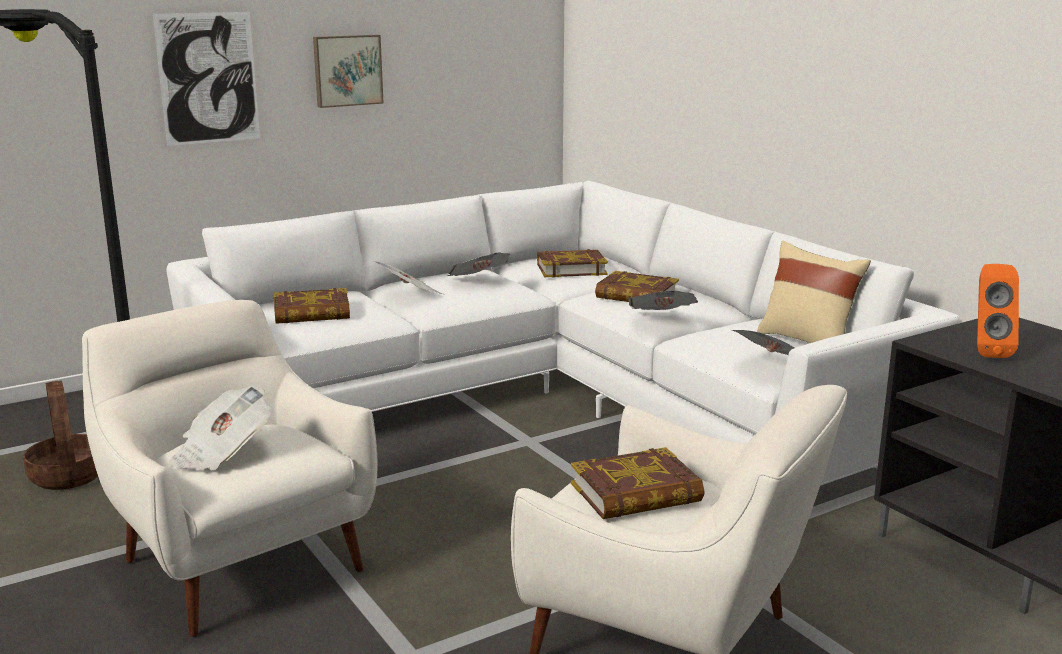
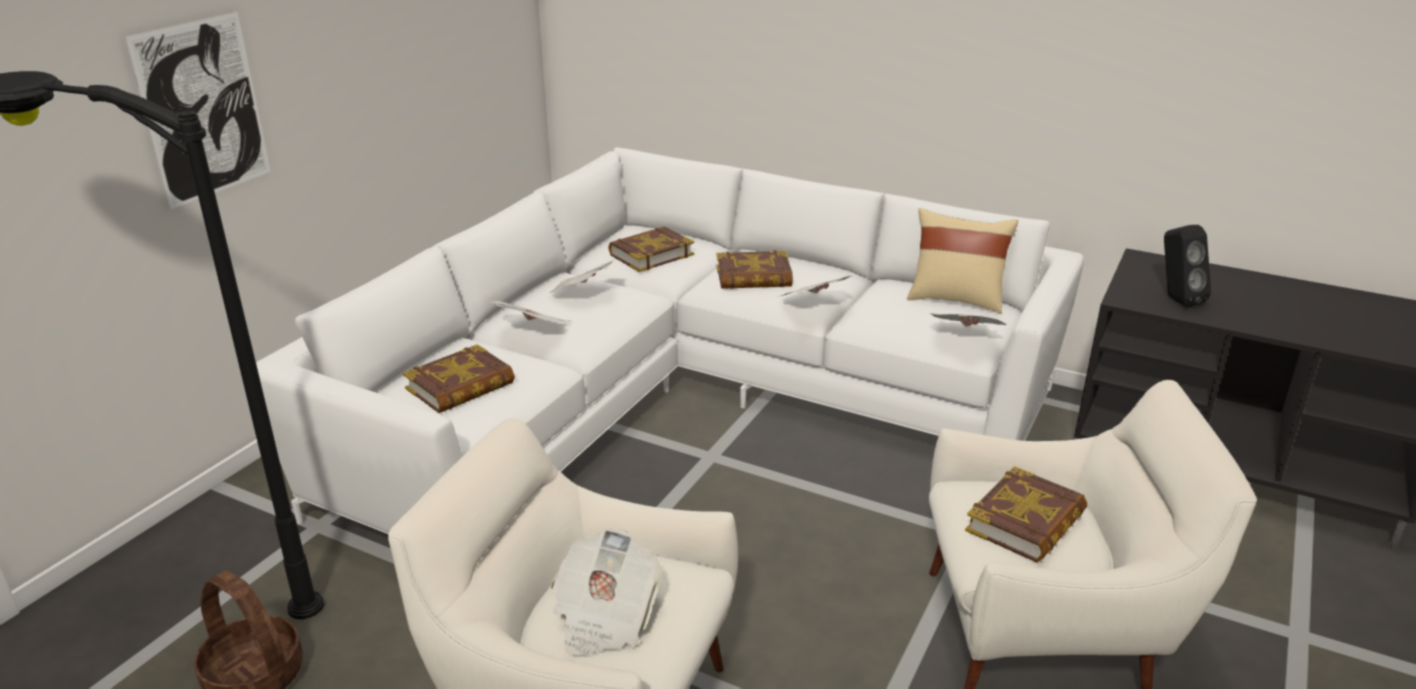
camera: 30 degrees left, 10 degrees up
picture [313,35,384,108] -> none
orange speaker [977,264,1019,358] -> black speaker [1164,225,1211,307]

